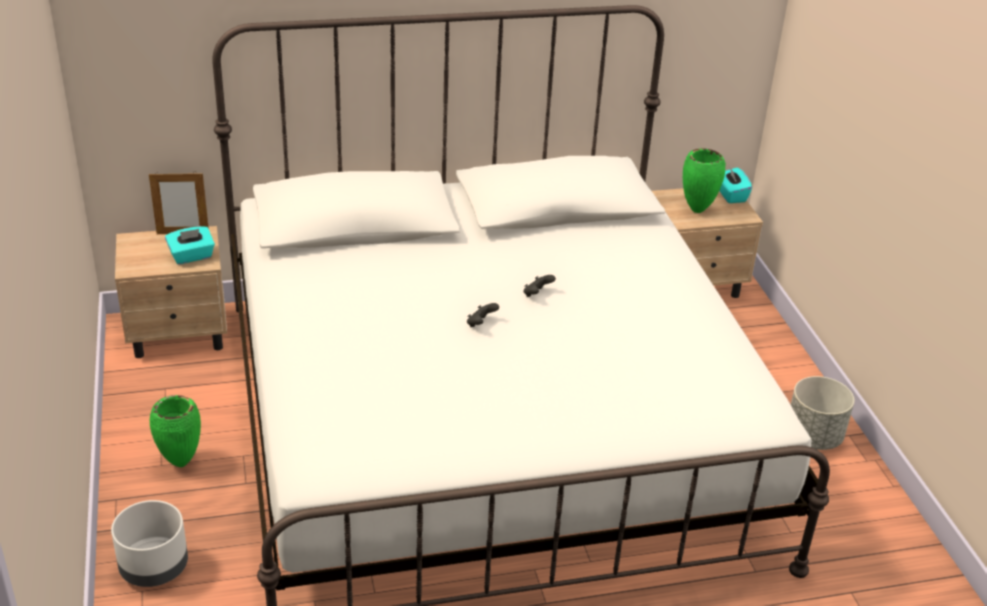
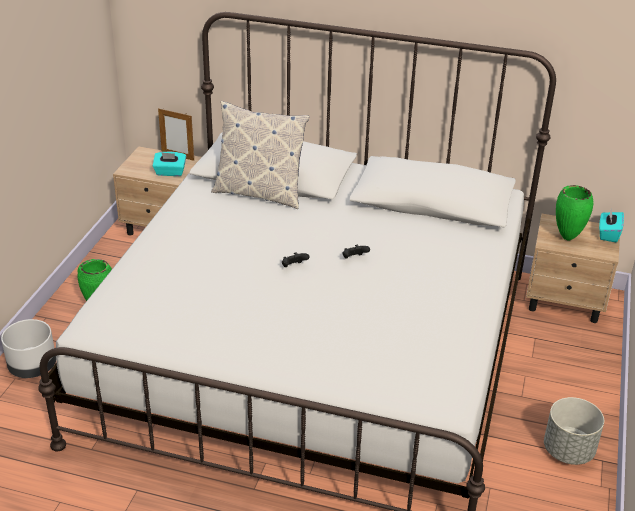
camera: 30 degrees right, 0 degrees up
none -> pillow [211,101,310,209]

